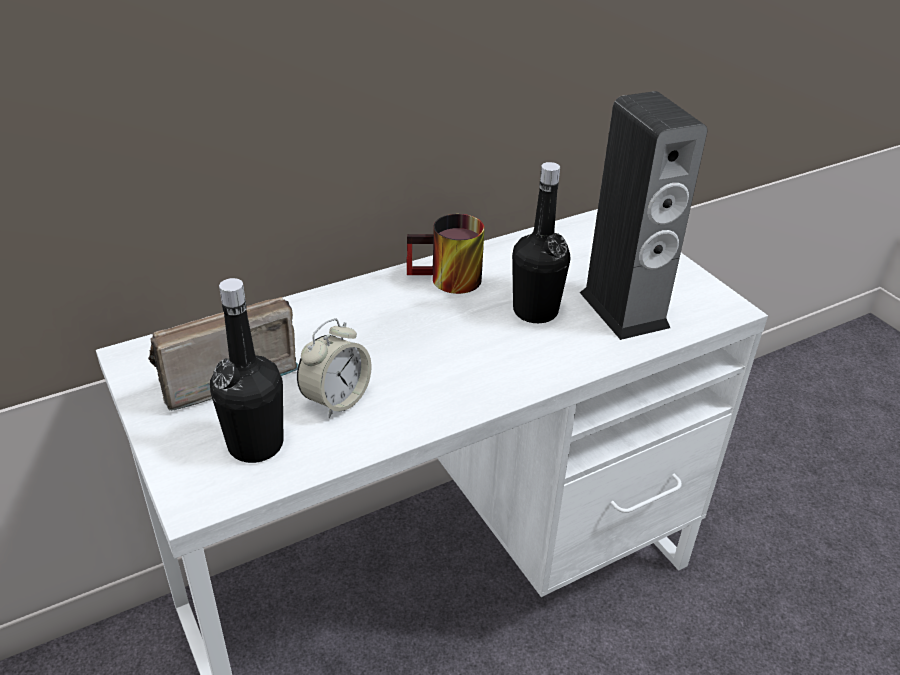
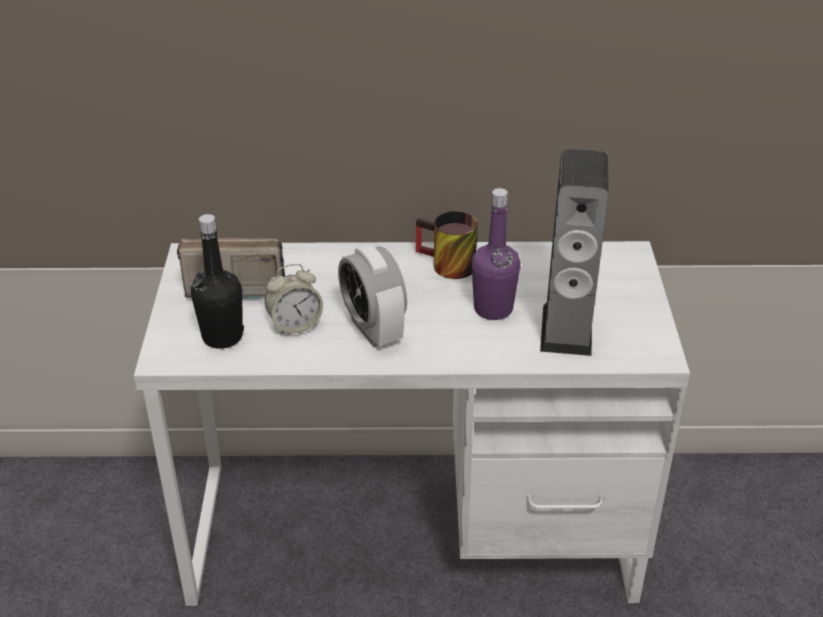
camera: 30 degrees right, 0 degrees up
black bottle [512,162,570,323] -> purple bottle [471,188,521,320]
none -> alarm clock [338,244,407,347]

